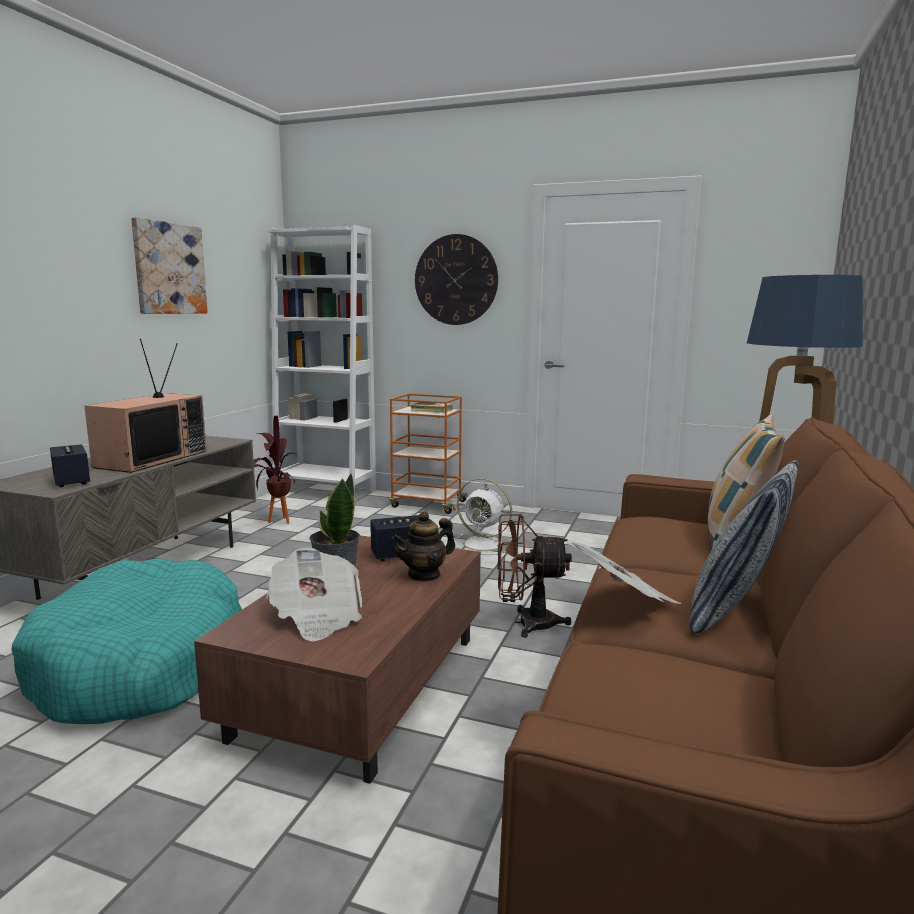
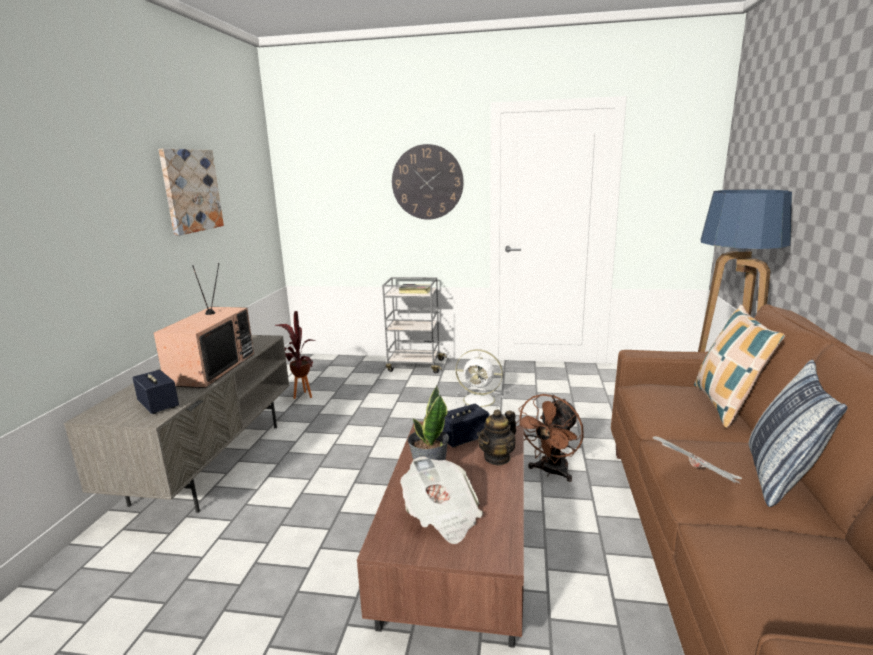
camera: 10 degrees left, 5 degrees up
turquoise dog bed [11,558,242,724] -> none
white bookcase [268,225,376,494] -> none
orange cart [390,394,468,514] -> grey cart [382,277,447,373]
brown fan [497,514,572,638] -> brown fan turned 45 degrees counterclockwise [516,394,584,482]

